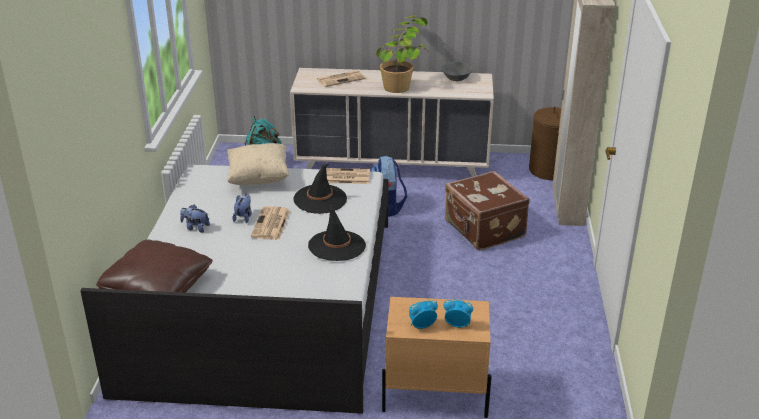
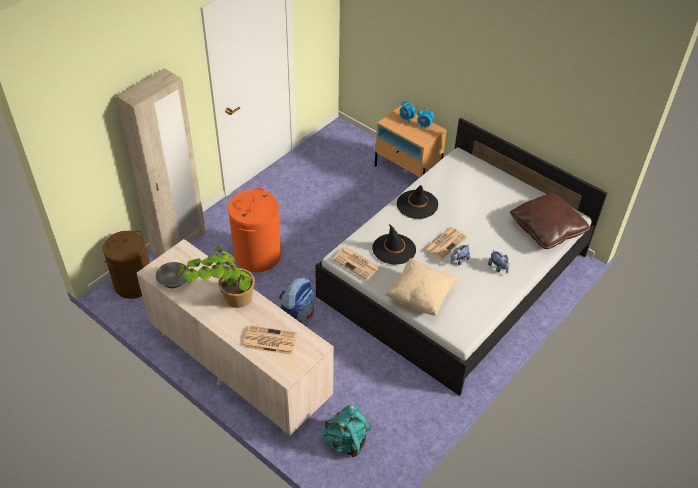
camera: 145 degrees left, 15 degrees up
brown suitcase [445,171,530,250] -> orange laundry basket [228,188,281,272]

